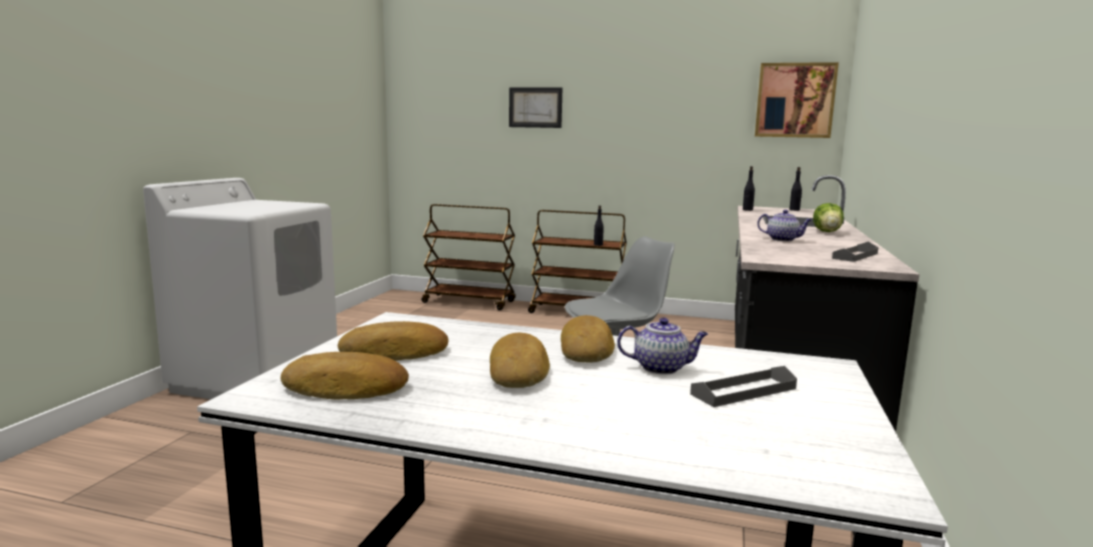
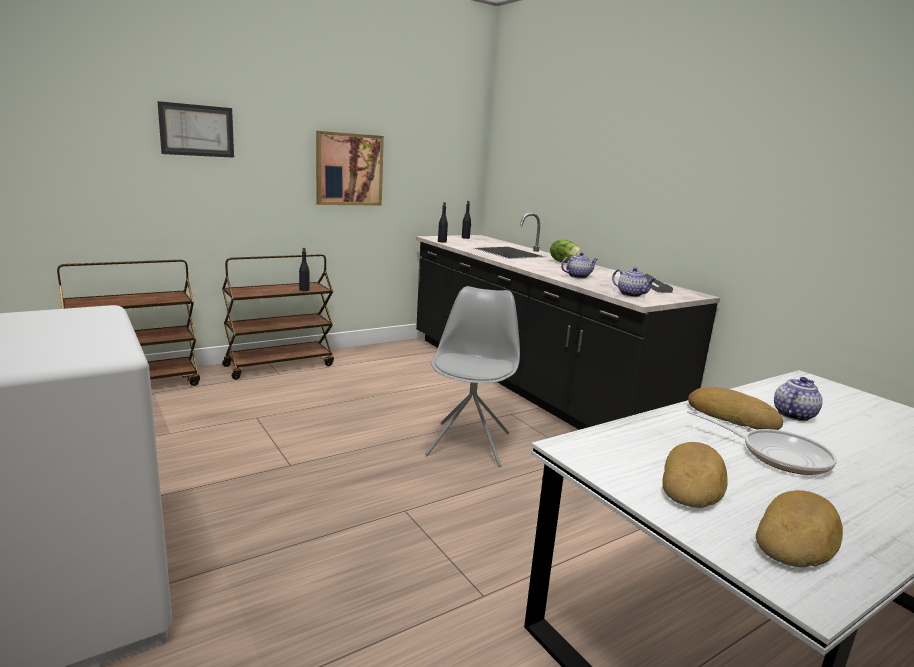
camera: 50 degrees left, 5 degrees up
bread [490,333,550,388] -> frying pan [687,410,837,475]
grey tray [690,366,797,407] -> none
picture [755,62,839,138] -> picture moved to [316,131,384,206]
none -> teapot [612,267,656,297]

